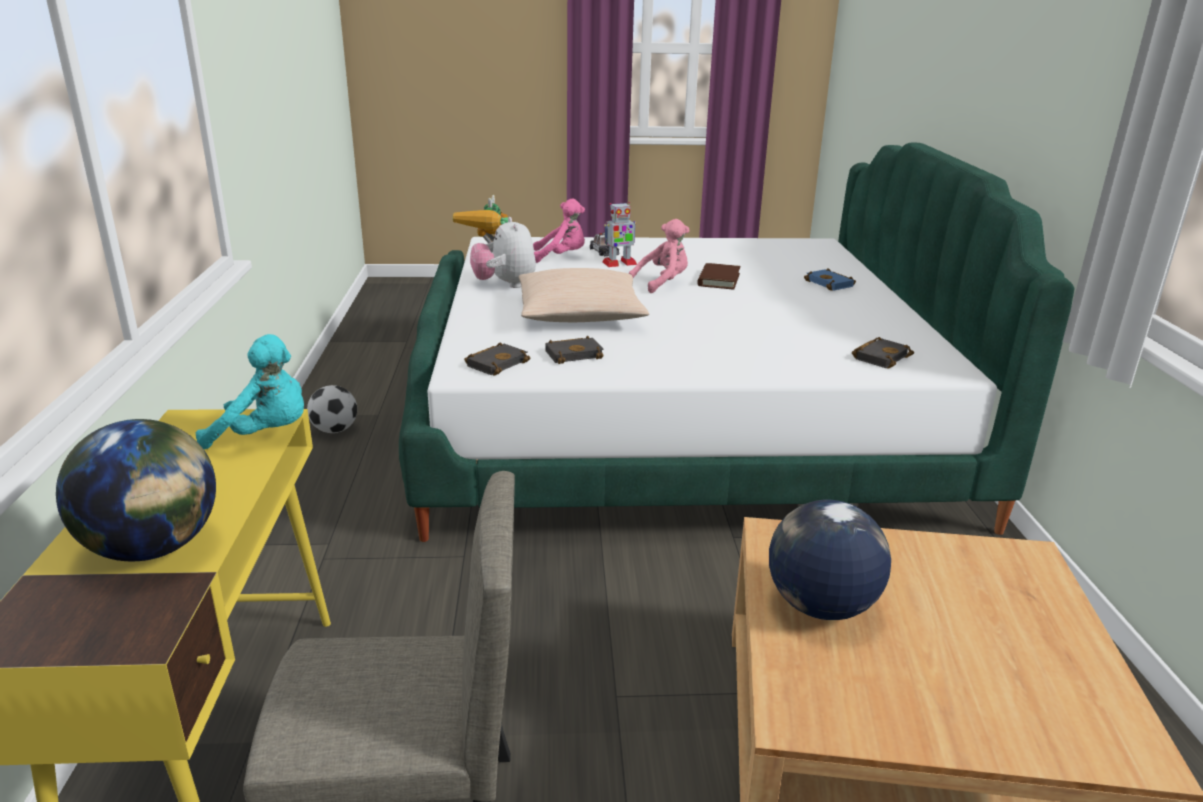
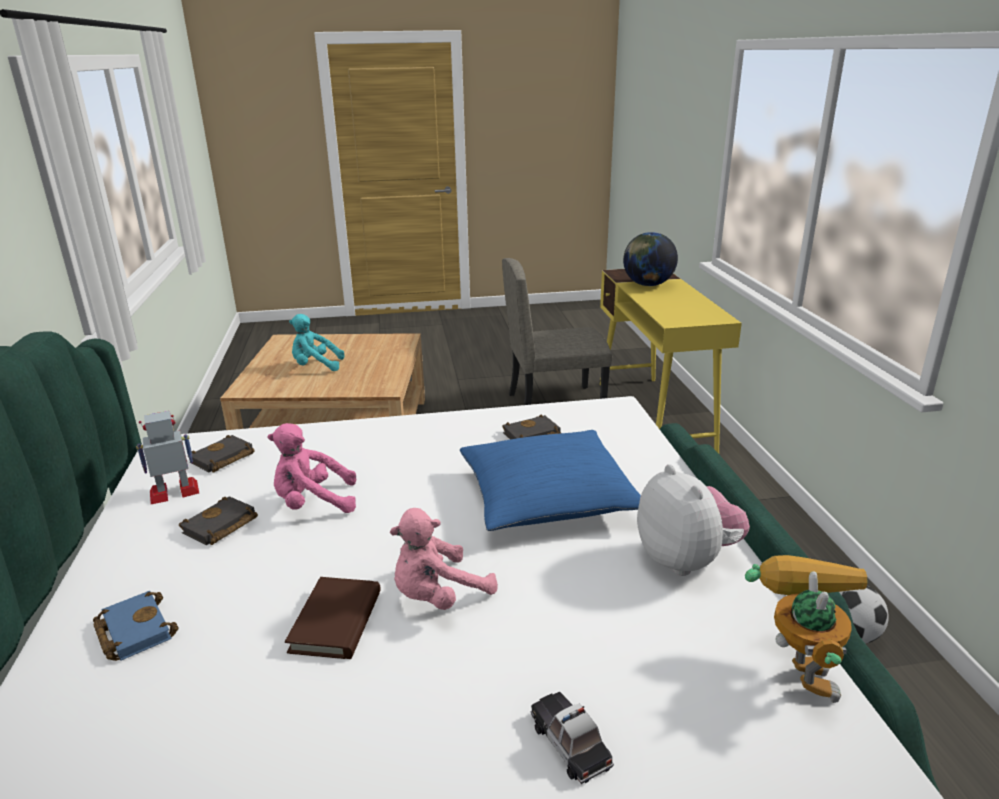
camera: 175 degrees right, 0 degrees up
turquoise plush toy [196,334,304,450] -> turquoise plush toy moved to [289,314,345,371]
black book [464,342,530,376] -> black book moved to [179,496,258,545]
beige pillow [518,268,649,322] -> blue pillow [460,430,641,531]
pink plush toy [533,199,585,263] -> pink plush toy moved to [267,423,356,513]
toy robot [602,202,637,267] -> toy robot moved to [136,411,199,504]
globe [769,500,891,620] -> none

